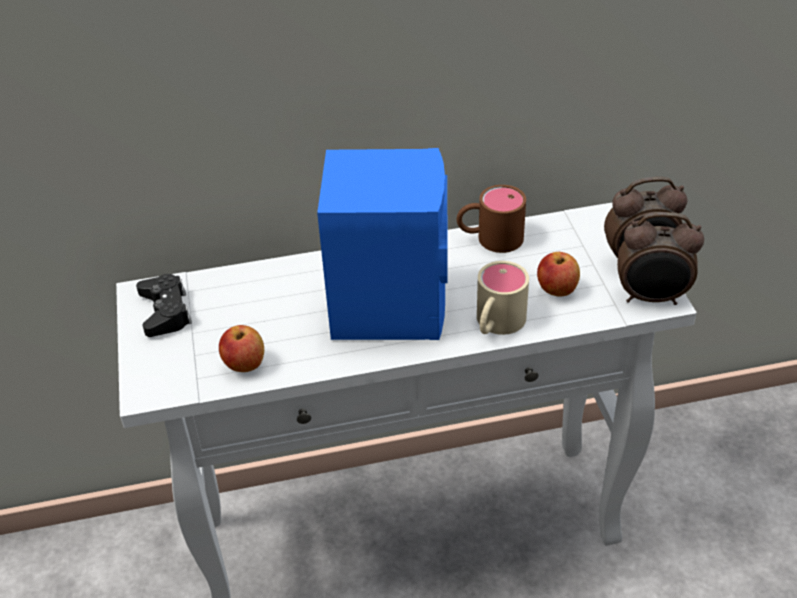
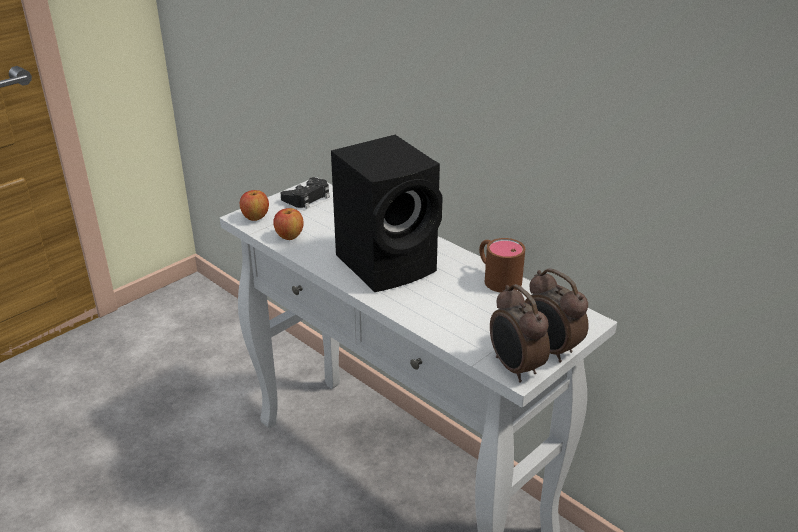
camera: 55 degrees right, 10 degrees down
blue speaker [317,148,447,340] -> black speaker [331,135,443,292]
beige mug [477,261,529,335] -> none
apple [537,252,580,296] -> apple moved to [240,190,269,221]

